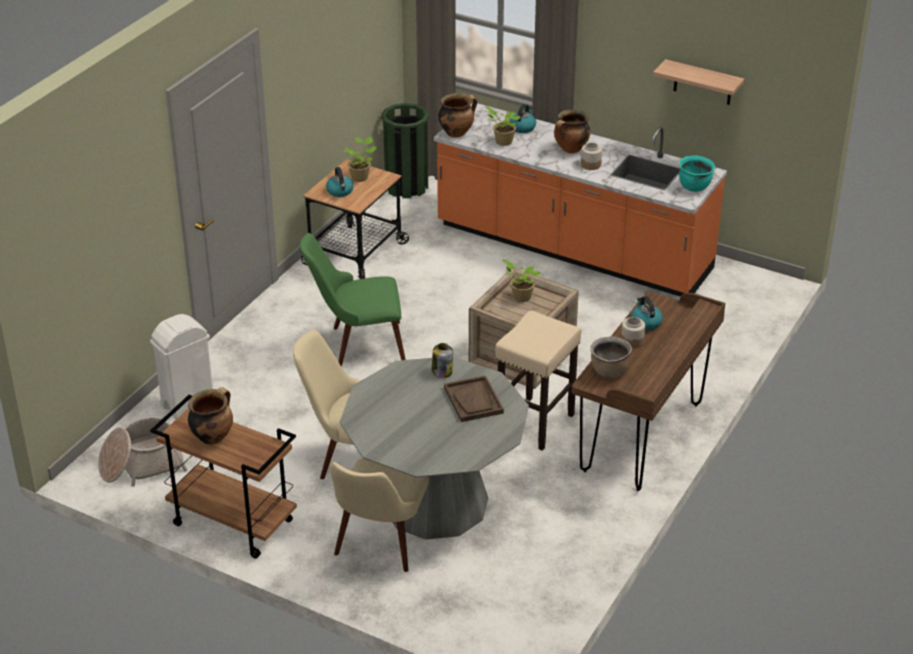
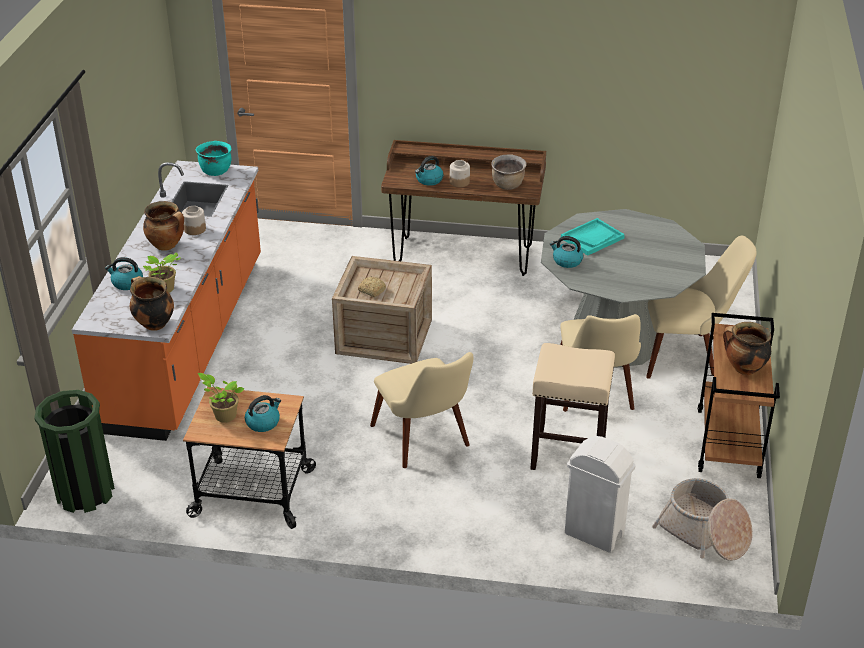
camera: 110 degrees left, 0 degrees up
green chair [300,233,406,367] -> beige chair [370,352,473,468]
jar [432,343,453,378] -> kettle [550,236,583,268]
brown tray [444,375,504,422] -> turquoise tray [561,218,625,256]
beige stool [495,310,581,451] -> beige stool moved to [530,343,615,470]
potted plant [502,259,541,302] -> bread [358,276,386,297]
shelf [653,59,744,105] -> none

